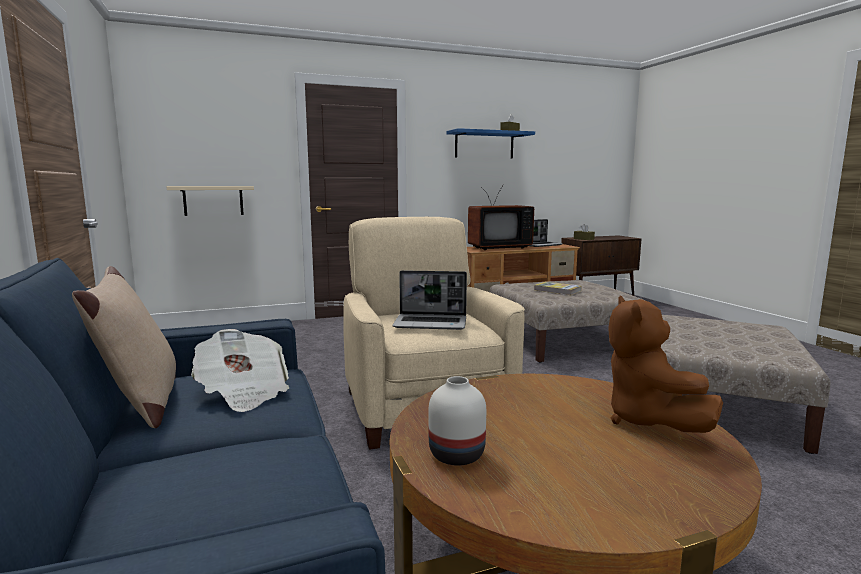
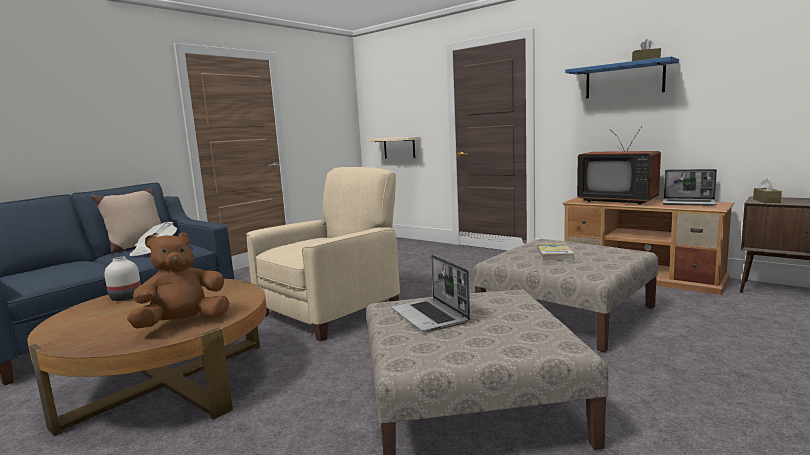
camera: 60 degrees right, 0 degrees up
laptop [392,270,467,330] -> laptop moved to [391,255,470,332]

